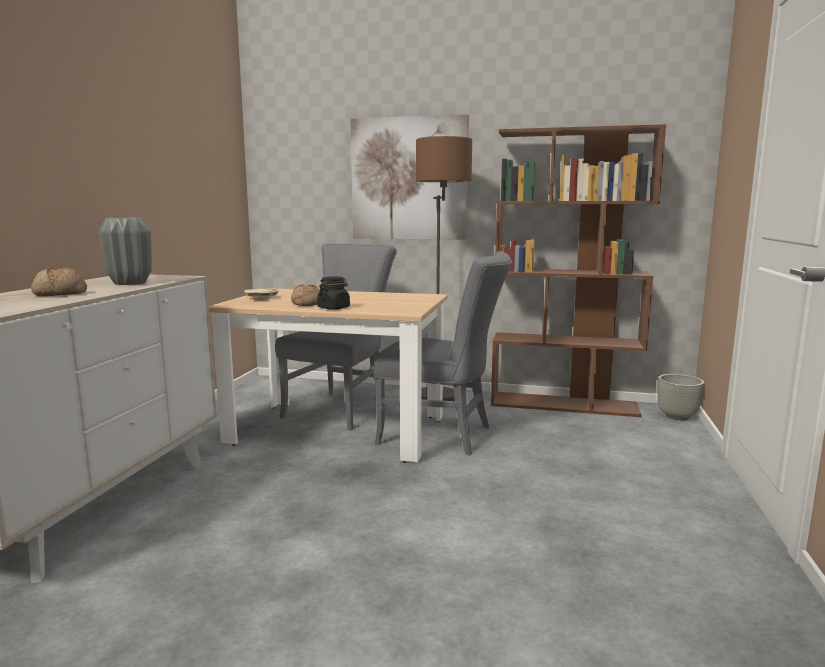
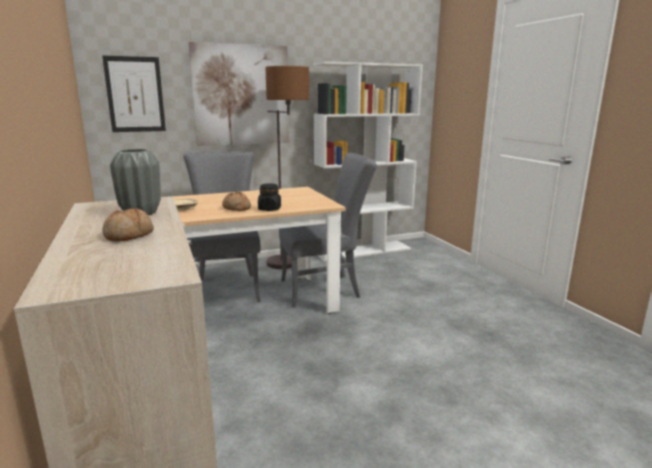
camera: 35 degrees left, 5 degrees up
brown bookcase [491,124,666,417] -> white bookcase [313,61,423,262]
grey planter [657,374,704,420] -> none
none -> picture [102,56,166,132]

